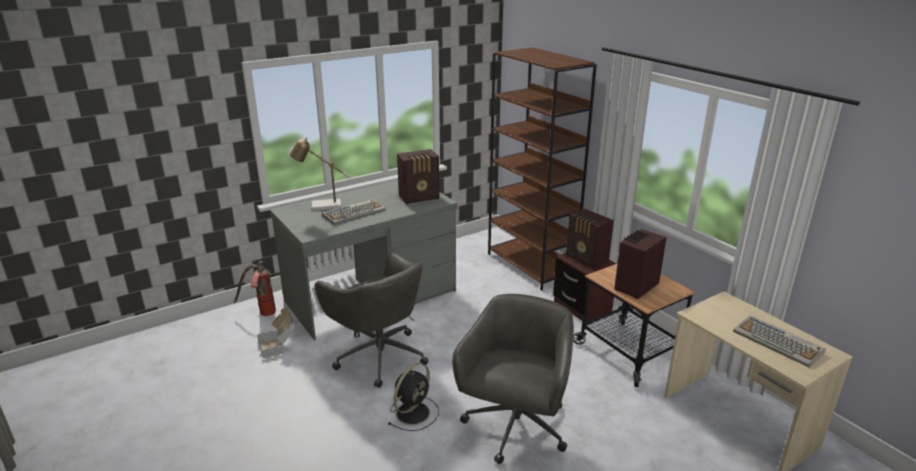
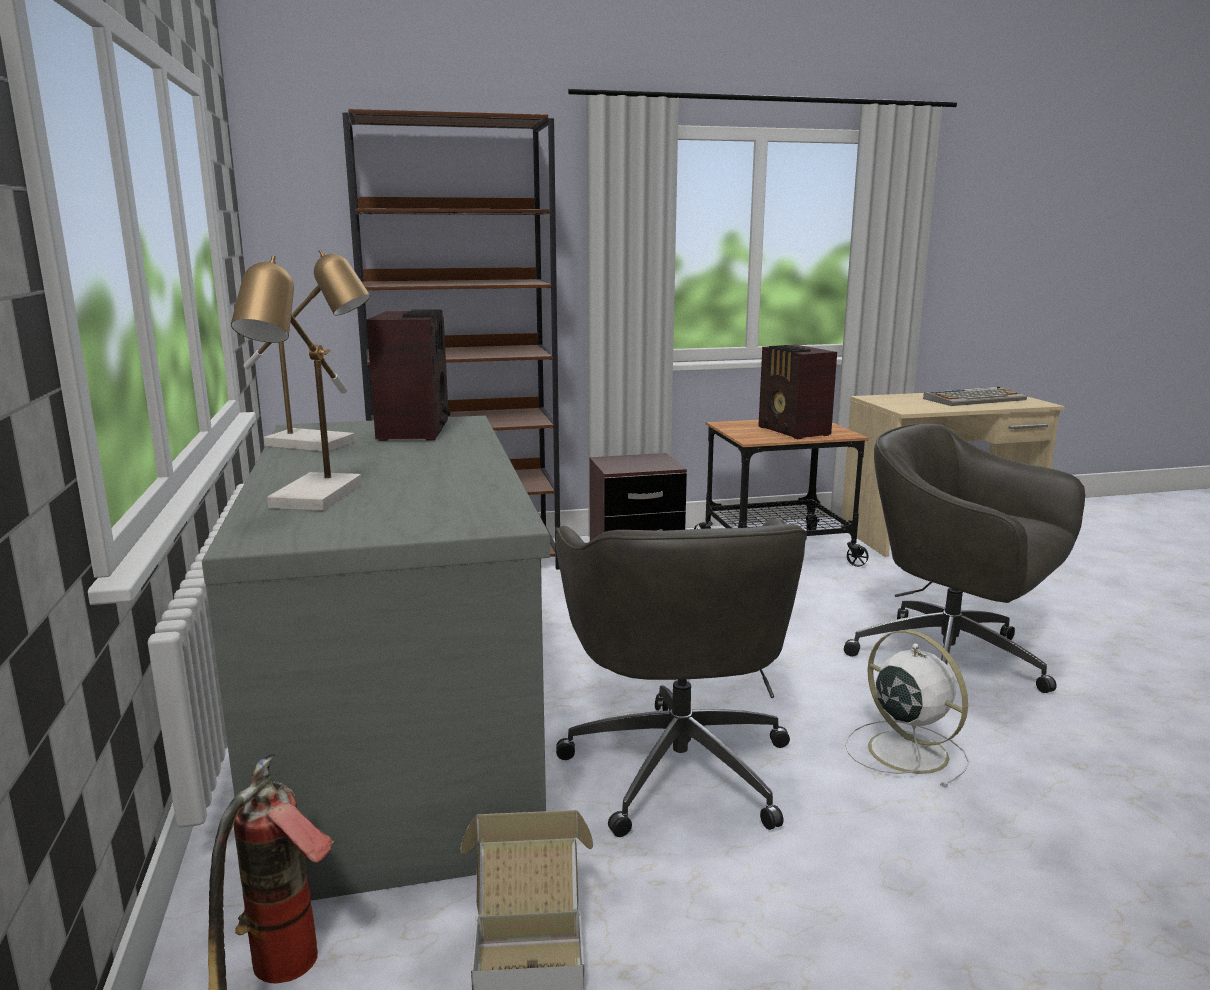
camera: 70 degrees left, 10 degrees down
grey office chair [315,253,429,388] -> grey office chair turned 105 degrees clockwise [555,519,807,837]
keyboard [322,199,386,225] -> none
black fan [388,363,439,431] -> white fan [845,630,969,787]
radio [566,209,614,269] -> none
none -> table lamp [244,249,370,451]

